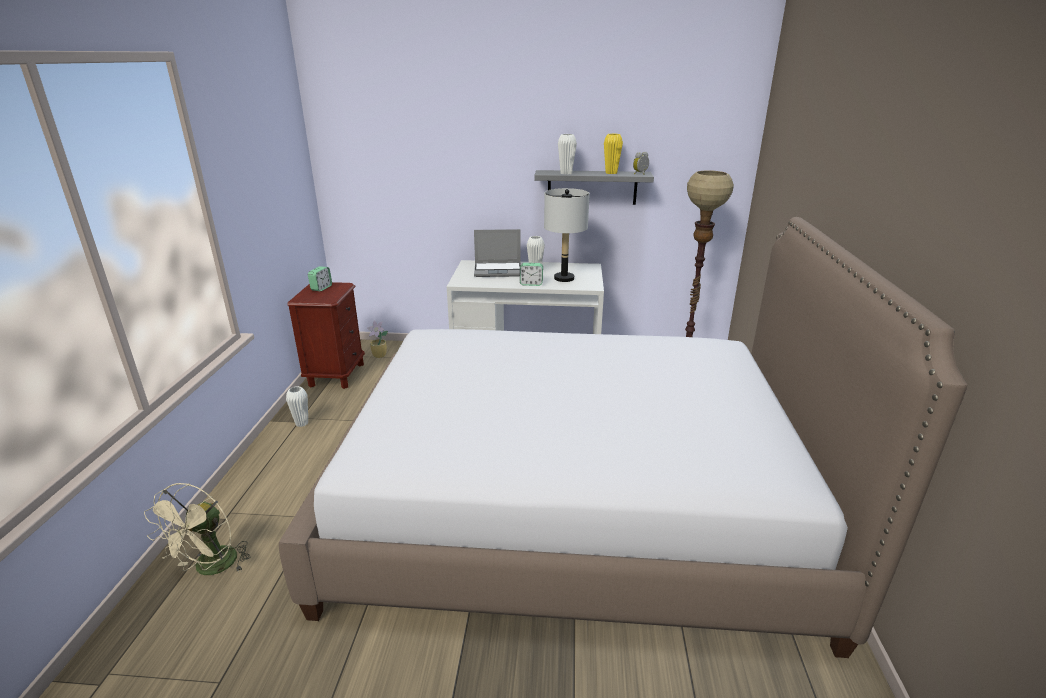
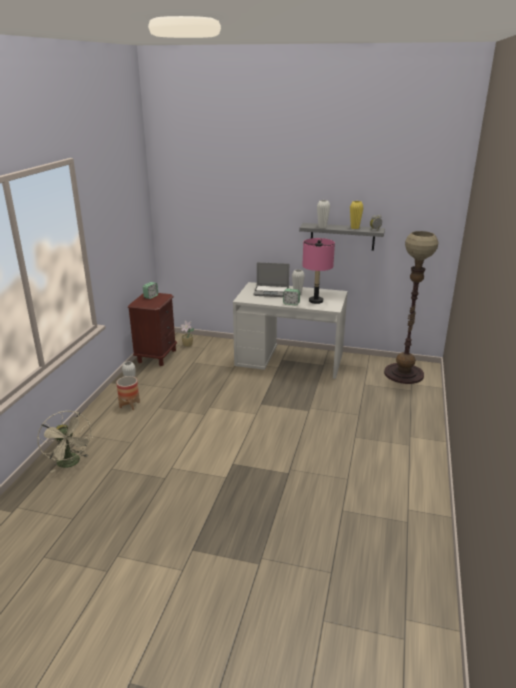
camera: 10 degrees right, 0 degrees up
beige fan [144,483,250,575] -> beige fan turned 60 degrees counterclockwise [37,411,93,473]
bed [279,217,967,658] -> none
grey table lamp [544,188,590,282] -> pink table lamp [302,238,335,304]
none -> planter [116,376,140,410]

